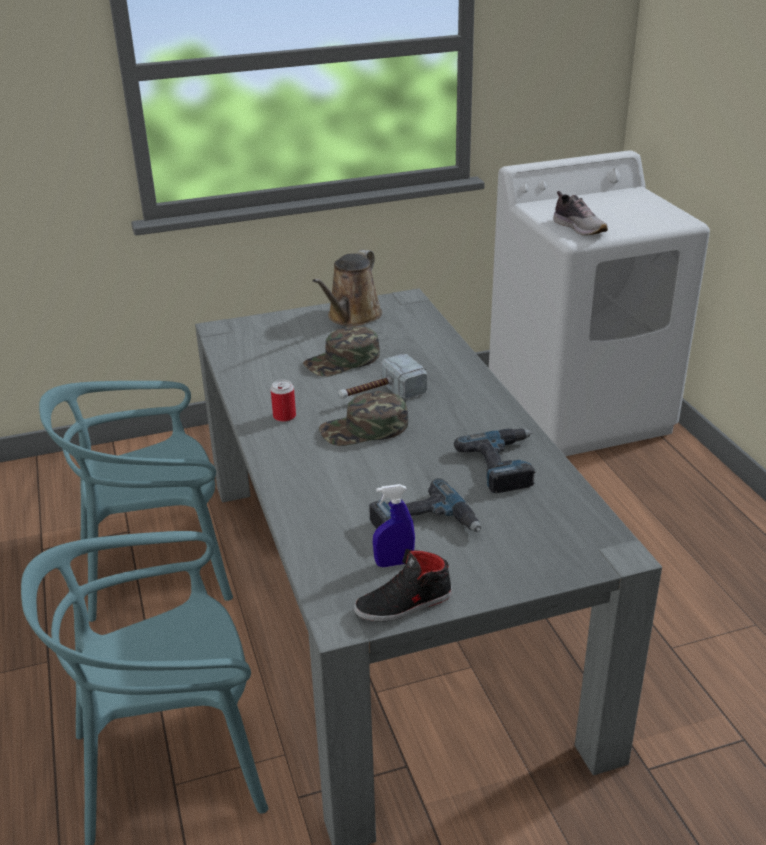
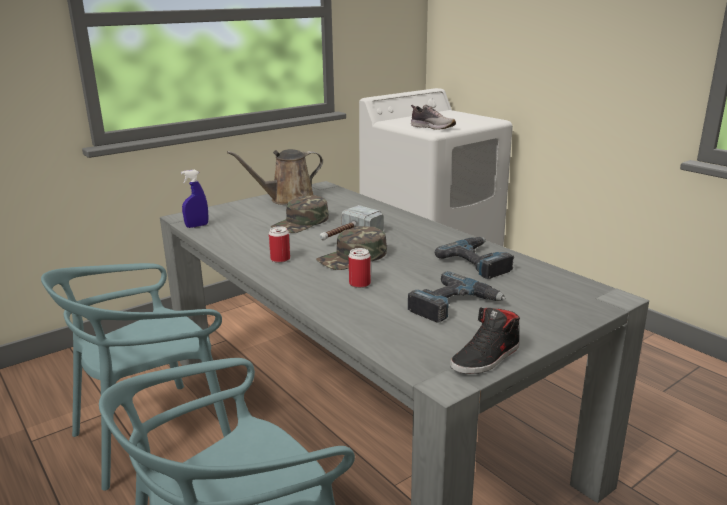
camera: 20 degrees left, 10 degrees down
brown watering can [313,250,382,326] -> brown watering can turned 60 degrees clockwise [227,149,323,205]
blue spray bottle [373,484,415,567] -> blue spray bottle moved to [181,169,208,228]
none -> can [349,248,371,288]

